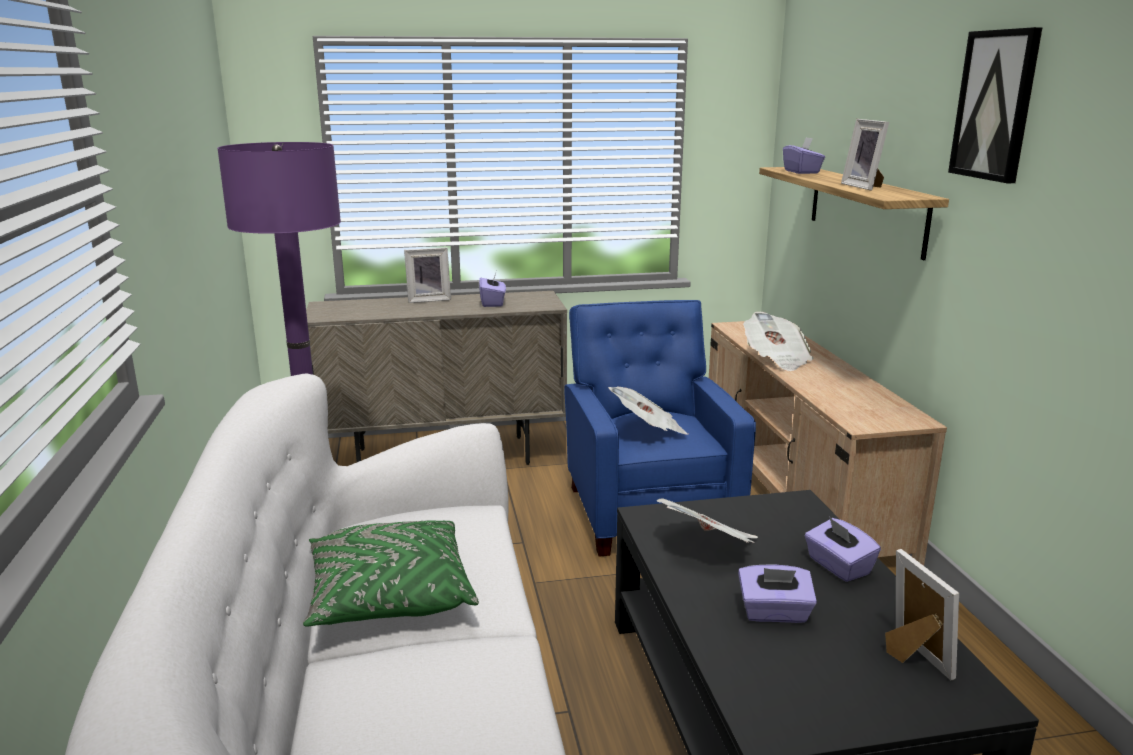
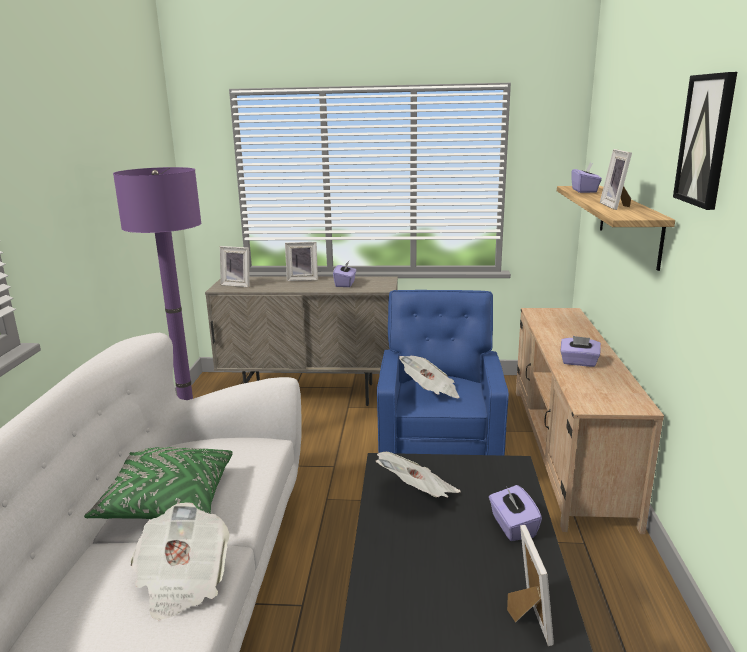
camera: 15 degrees right, 0 degrees up
purple tissue box [738,564,817,623] -> purple tissue box moved to [561,336,601,367]
newspaper [743,312,814,371] -> newspaper moved to [130,502,230,620]
none -> picture frame [220,246,250,287]

